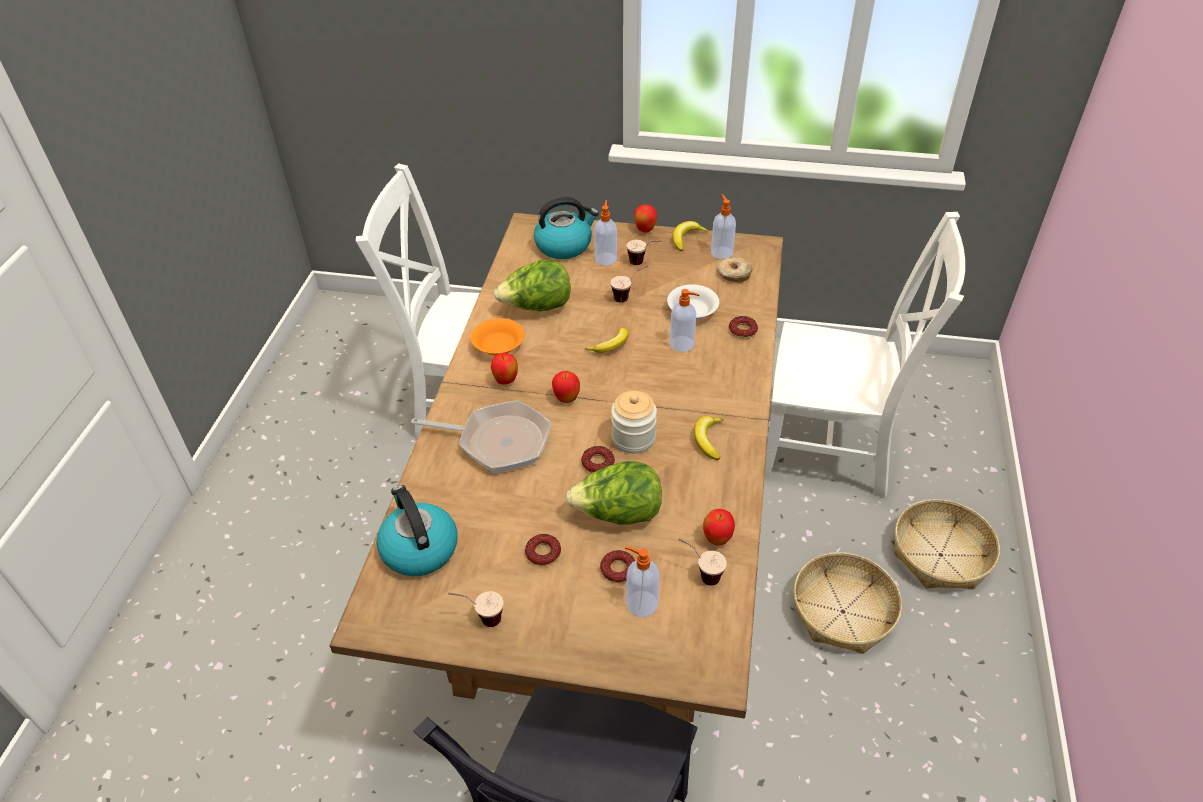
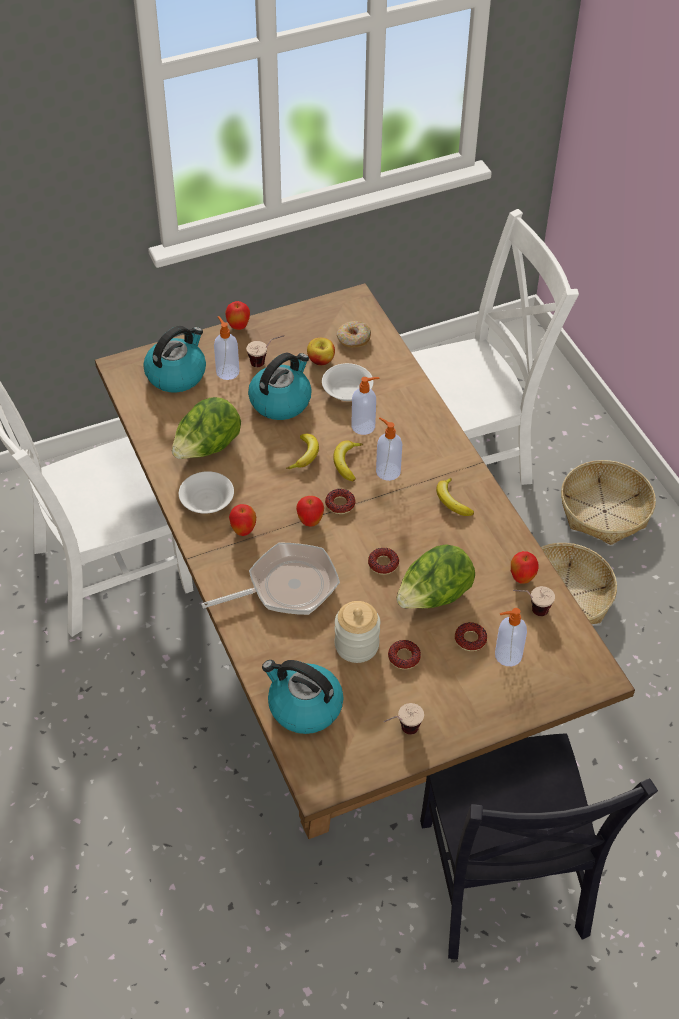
camera: 35 degrees left, 5 degrees up
orange bowl [471,318,524,356] -> white bowl [179,471,234,514]
cup [611,265,648,302] -> kettle [248,353,312,420]
jar [611,391,657,454] -> jar moved to [335,601,380,663]
banana [673,221,709,251] -> banana moved to [333,440,363,481]
soap dispenser [711,194,736,259] -> soap dispenser moved to [376,417,402,481]
donut [729,316,758,339] -> donut moved to [325,489,355,514]
none -> apple [307,338,335,365]

